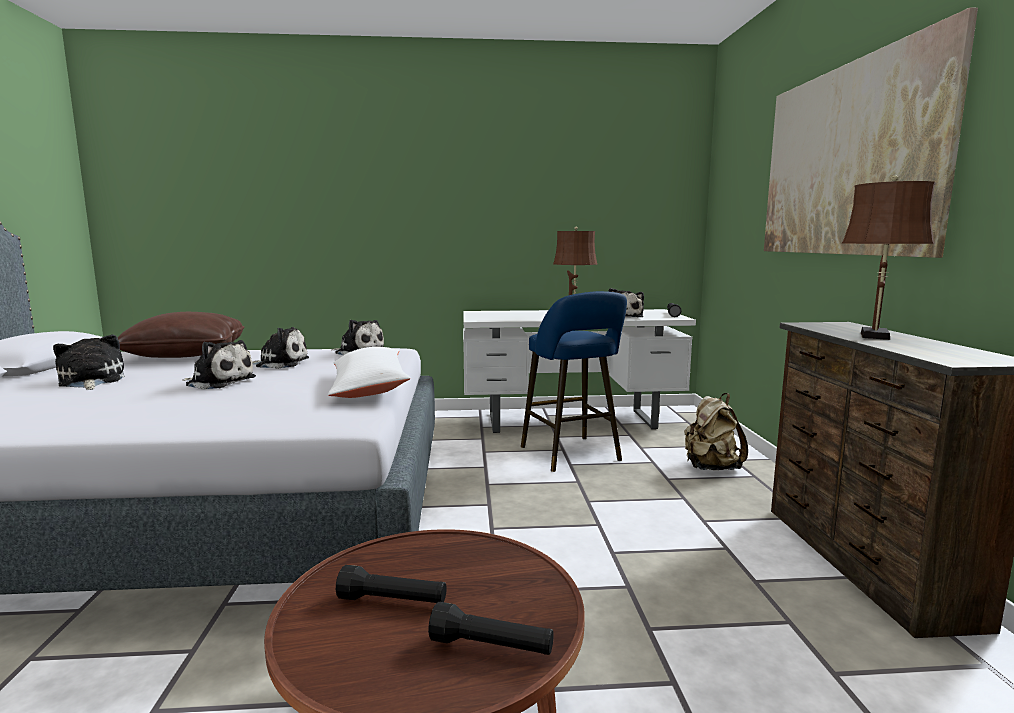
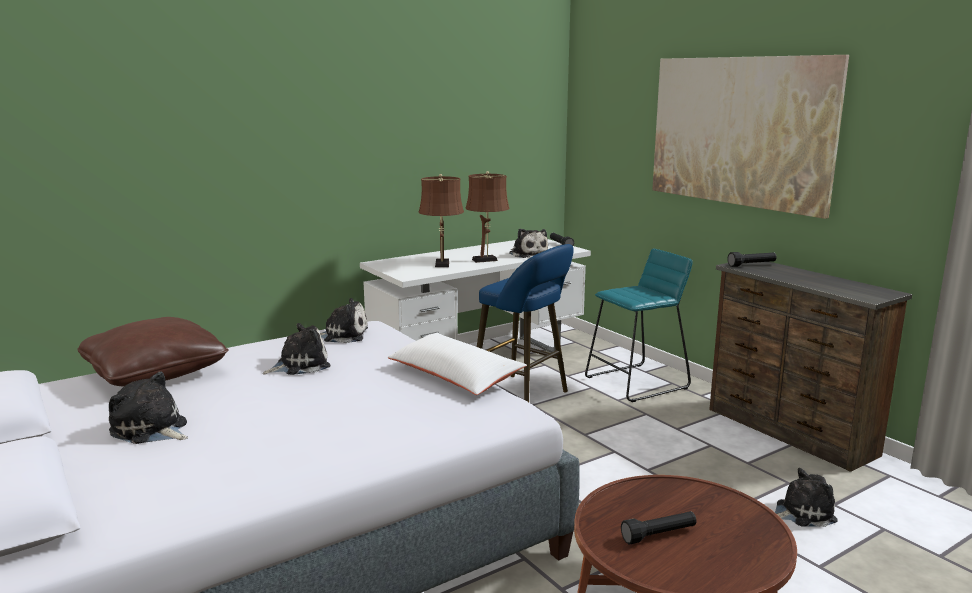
camera: 30 degrees left, 5 degrees up
plush toy [182,340,256,389] -> plush toy moved to [775,468,838,527]
black flashlight [428,602,554,655] -> black flashlight moved to [727,252,777,267]
beige backpack [684,393,748,470] -> turquoise stool [585,249,692,402]
brown table lamp [842,175,935,340] -> brown table lamp moved to [419,174,464,267]

